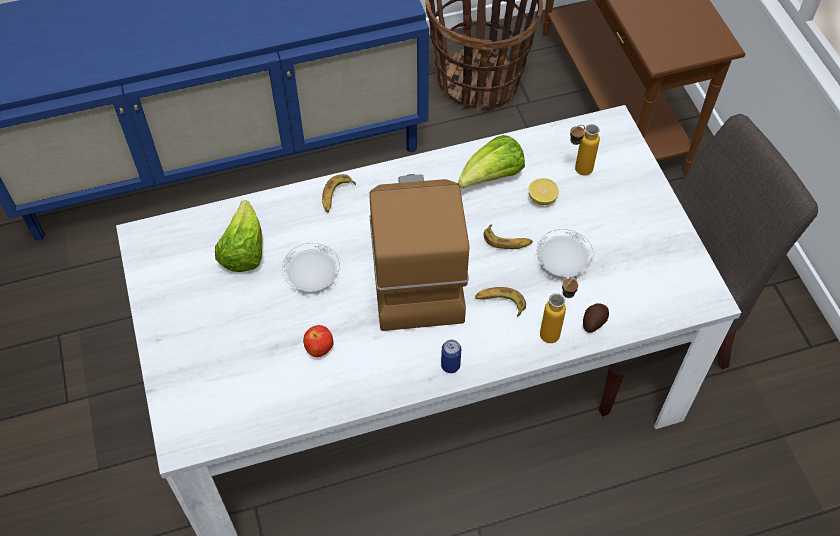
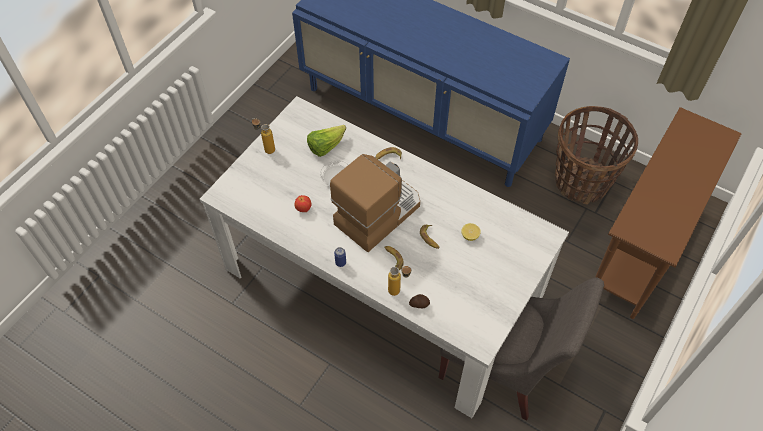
camera: 50 degrees right, 0 degrees up
lettuce [458,135,525,188] -> none
white plate [536,229,594,277] -> none
bottle [570,124,600,176] -> bottle moved to [252,118,275,154]

